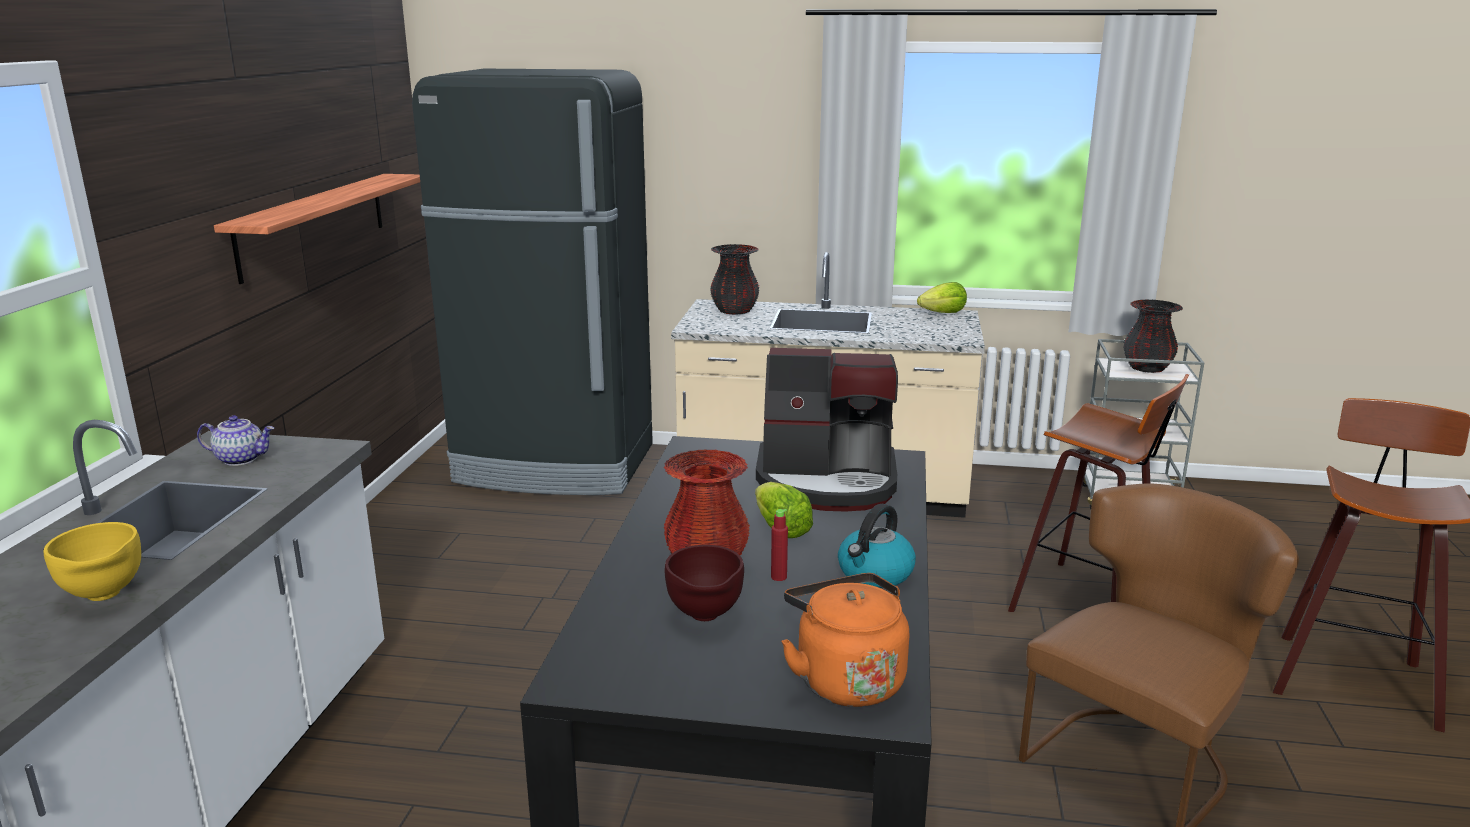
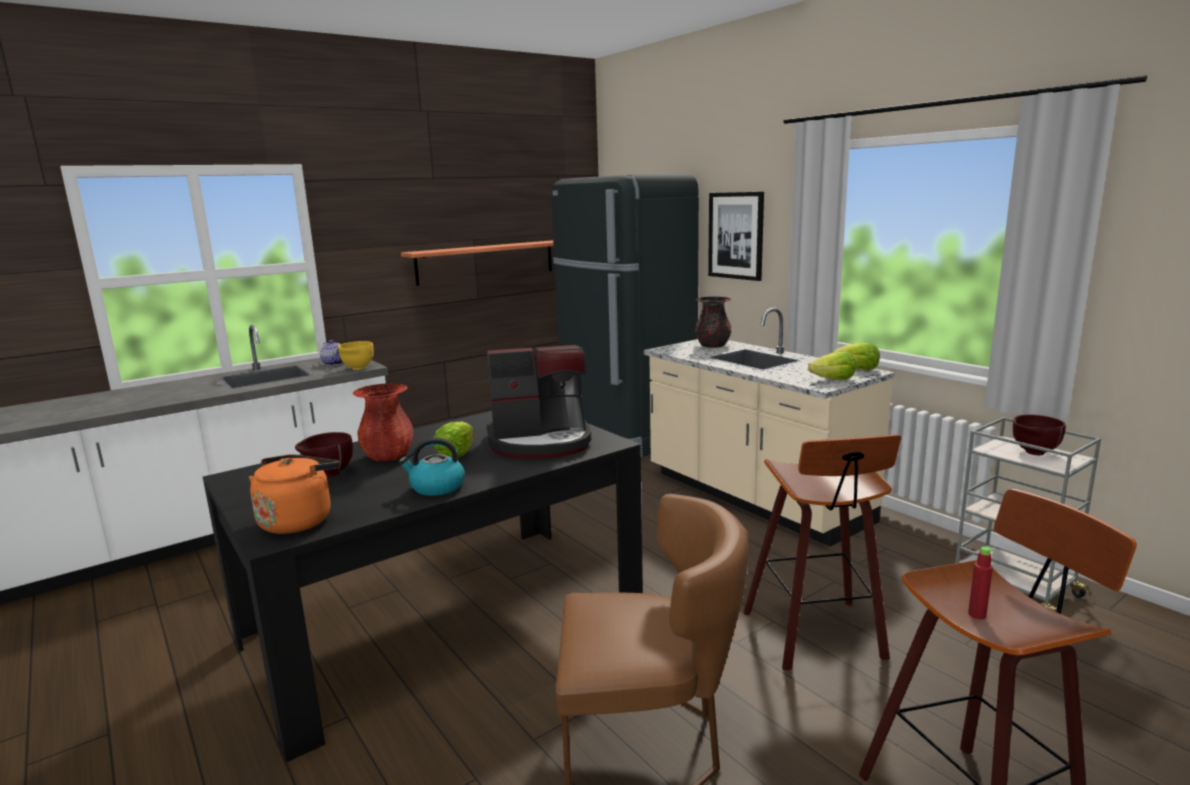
camera: 45 degrees right, 5 degrees down
yellow bowl [43,522,141,601] -> yellow bowl moved to [338,341,373,370]
coffee machine [756,348,898,512] -> coffee machine turned 60 degrees counterclockwise [486,345,591,459]
red bottle [771,509,788,581] -> red bottle moved to [968,547,994,619]
black vase [1123,299,1183,373] -> brown bowl [1013,414,1066,455]
none -> picture [708,192,764,281]
none -> lettuce [808,351,856,380]

